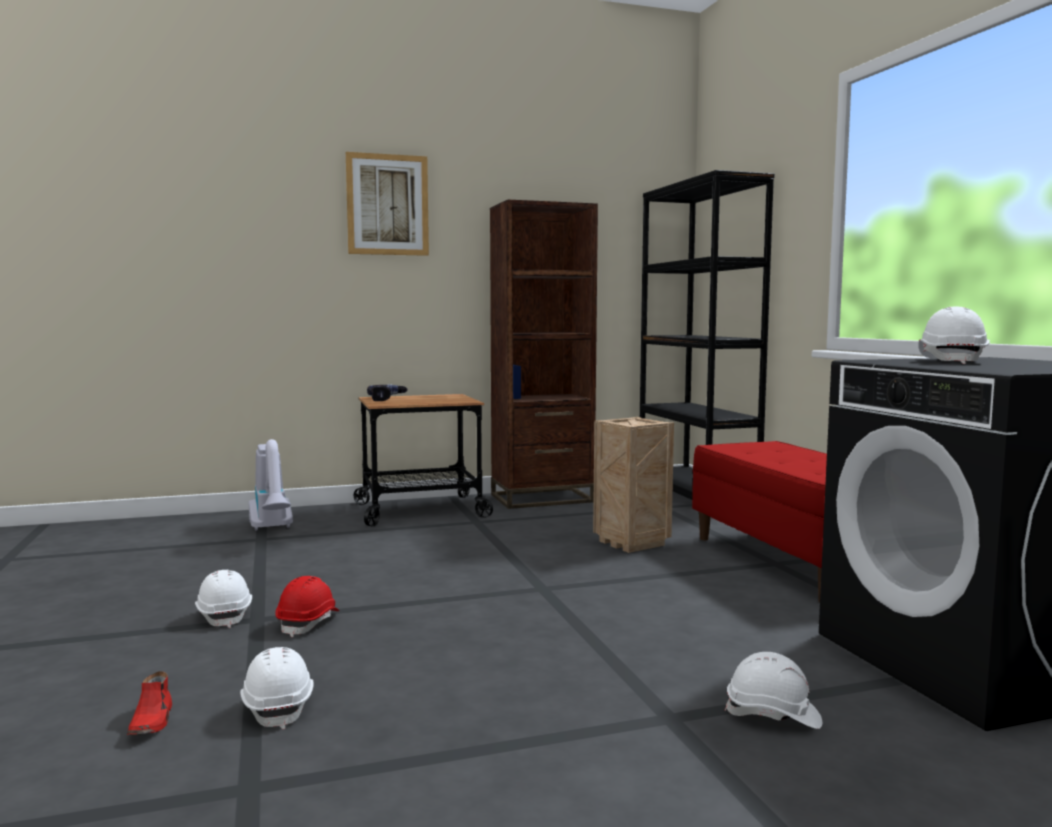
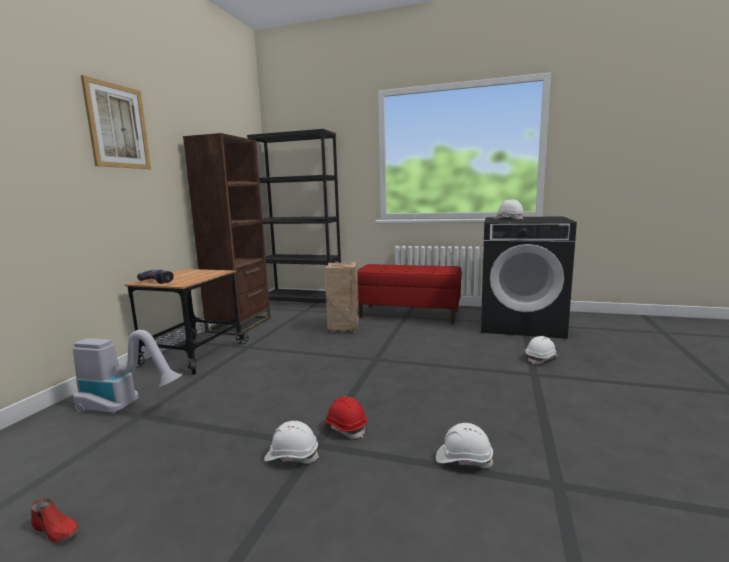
camera: 55 degrees left, 5 degrees up
red shoe [127,671,172,735] -> red shoe moved to [31,498,80,542]

